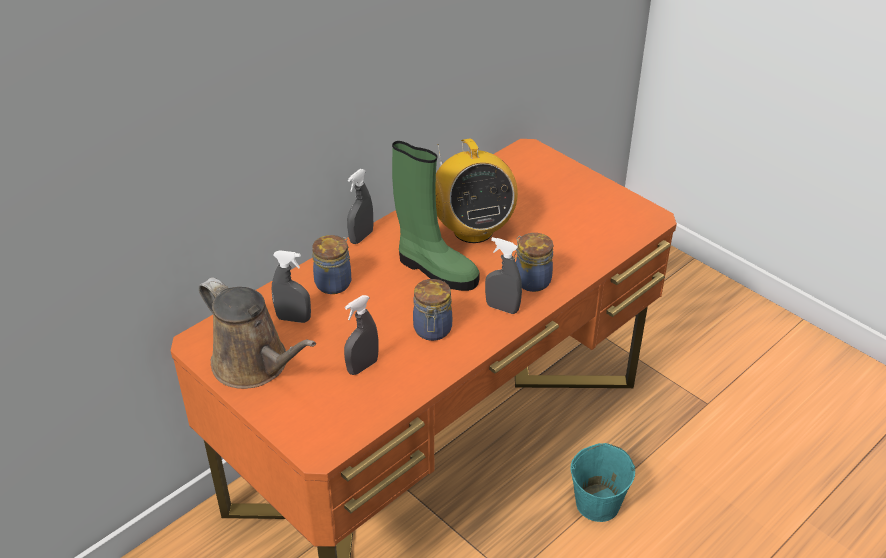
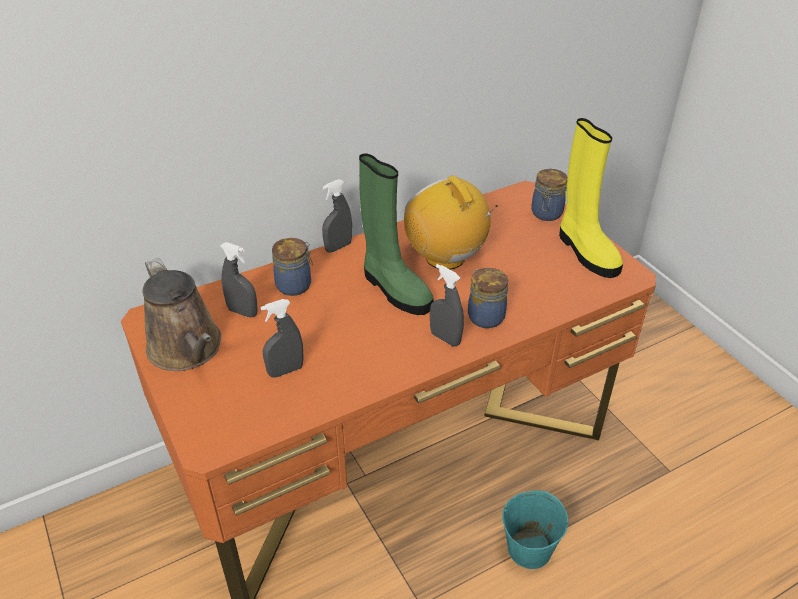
camera: 15 degrees right, 0 degrees up
jar [413,279,452,341] -> jar moved to [531,169,567,221]
radio [435,139,518,243] -> radio turned 150 degrees clockwise [404,175,498,270]
none -> yellow boot [559,118,623,278]

